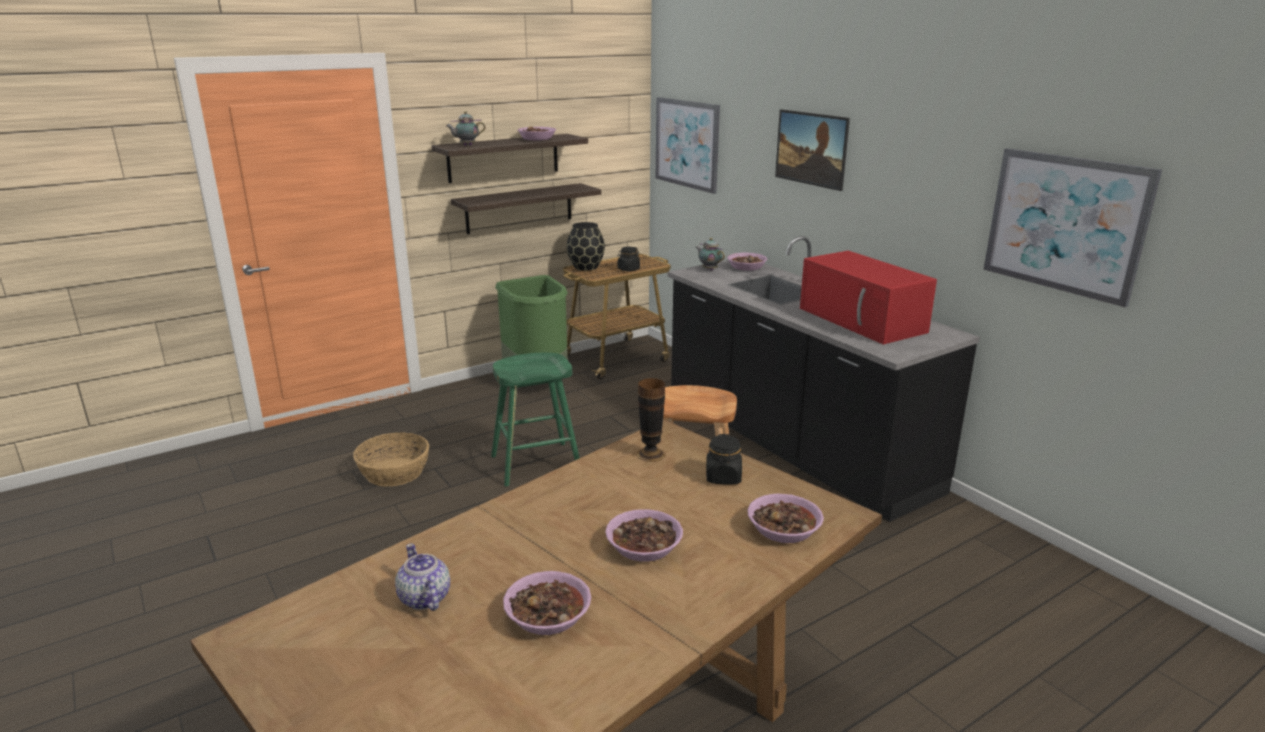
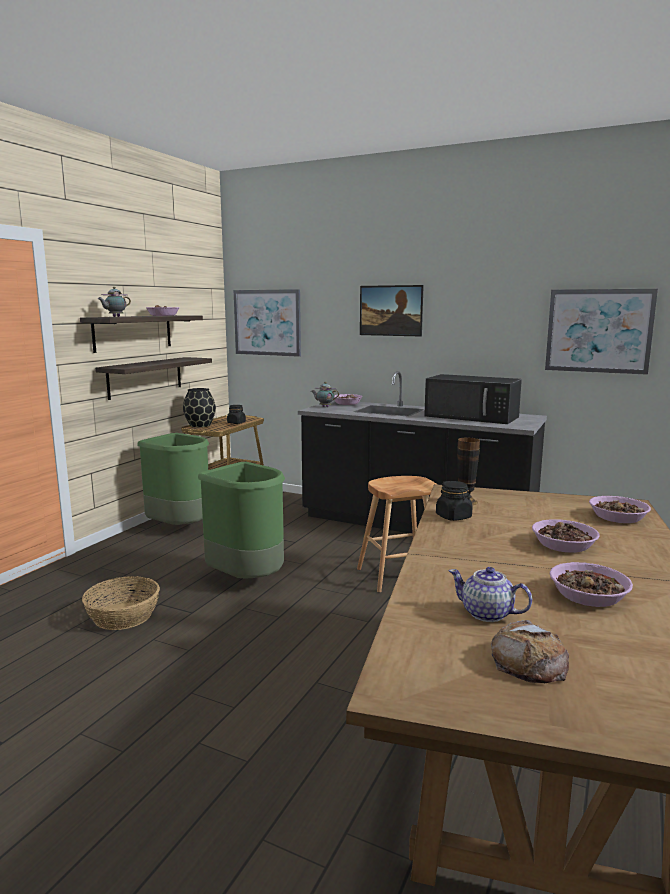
camera: 30 degrees left, 10 degrees down
green stool [491,353,580,487] -> green trash can [198,462,285,579]
black jar [706,434,742,485] -> black jar moved to [436,481,473,521]
red microwave [800,251,937,344] -> black microwave [424,374,522,424]
none -> bread [491,620,569,683]

